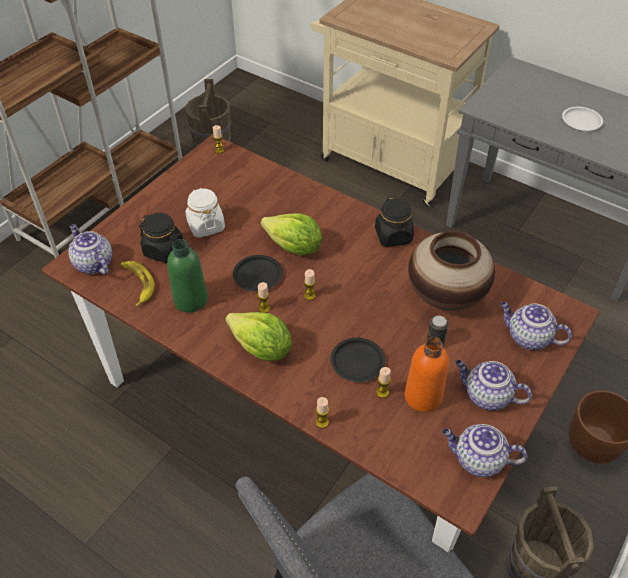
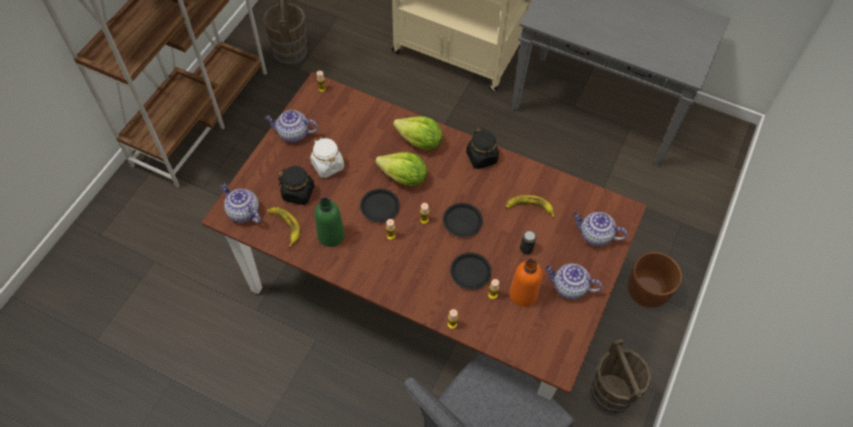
camera: 10 degrees left, 10 degrees up
lettuce [226,312,292,361] -> lettuce moved to [393,116,443,150]
vase [408,231,495,311] -> banana [506,195,555,217]
teapot [442,424,527,477] -> teapot moved to [265,110,318,142]
white plate [562,107,603,131] -> none
none -> black plate [443,203,483,237]

